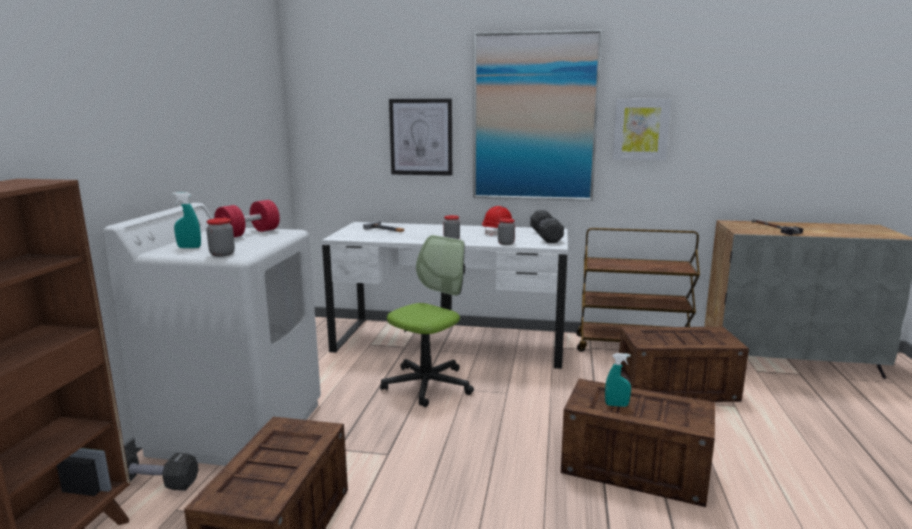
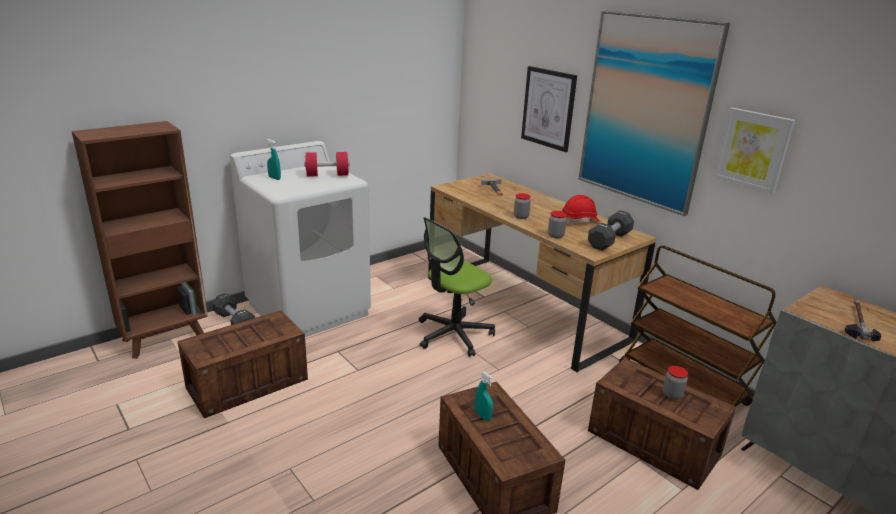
camera: 40 degrees right, 10 degrees up
jar [206,218,235,257] -> jar moved to [663,366,688,400]
white desk [322,222,568,369] -> brown desk [428,173,657,373]
office chair [380,235,474,407] -> office chair turned 150 degrees clockwise [419,217,495,357]

